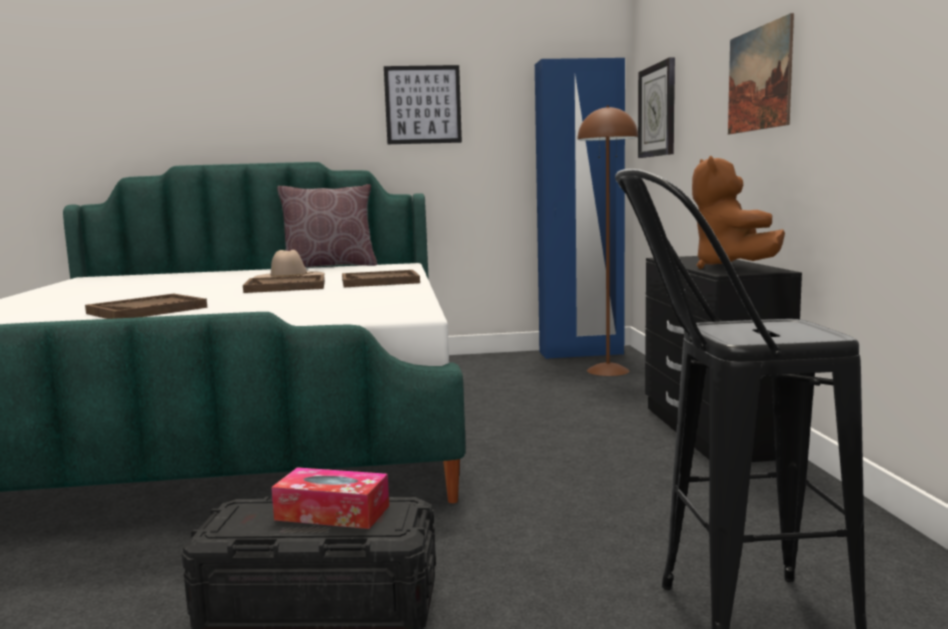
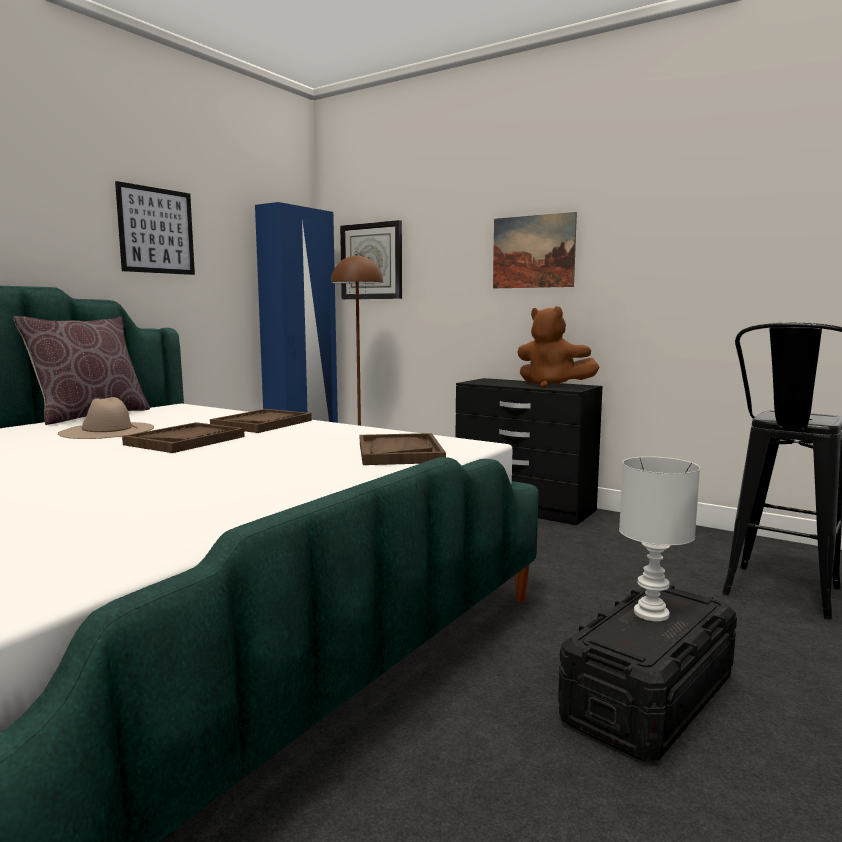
camera: 50 degrees left, 0 degrees up
brown tray [85,294,207,319] -> brown tray moved to [360,433,446,465]
tissue box [271,467,389,529] -> white table lamp [619,456,700,621]

